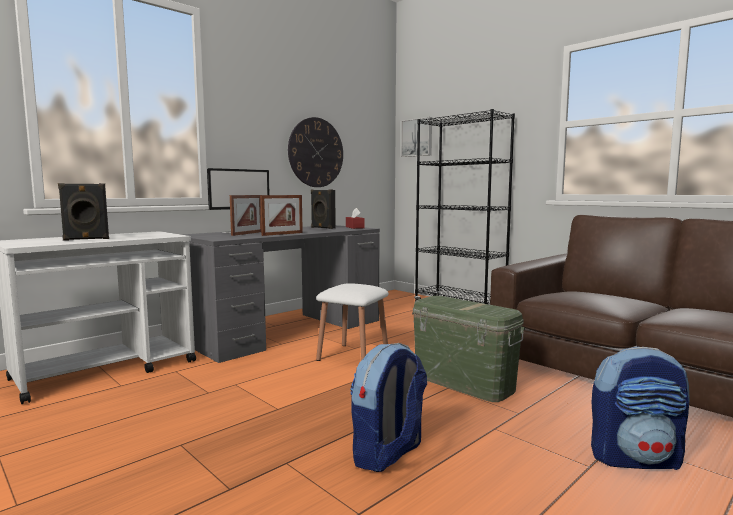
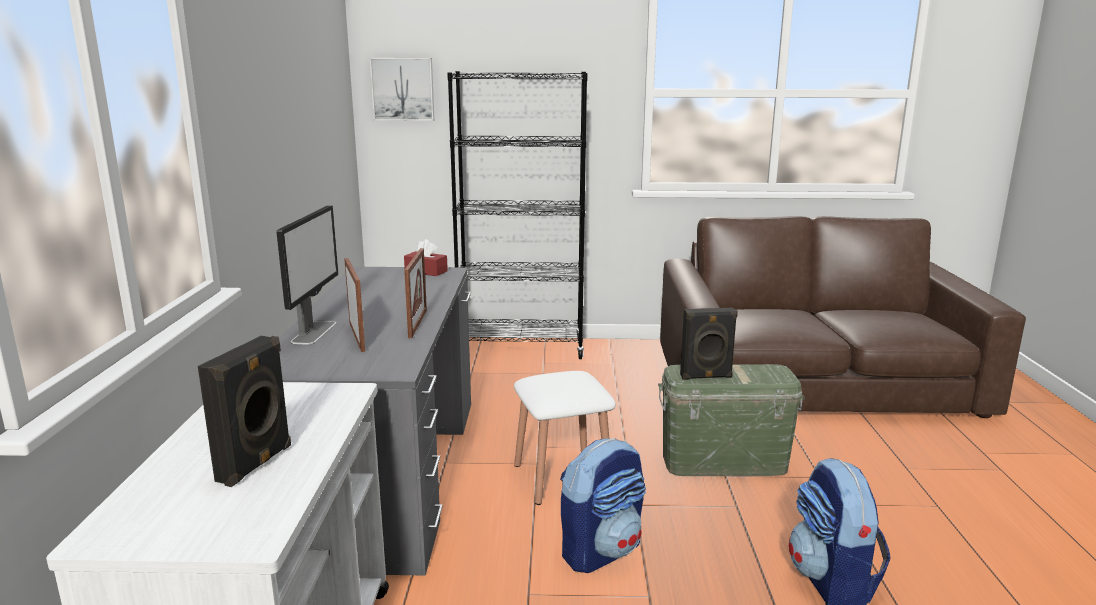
camera: 45 degrees left, 10 degrees up
wall clock [288,117,343,187] -> none
black speaker [311,190,336,229] -> black speaker moved to [680,307,738,380]
backpack [591,347,690,470] -> backpack moved to [560,438,646,573]

